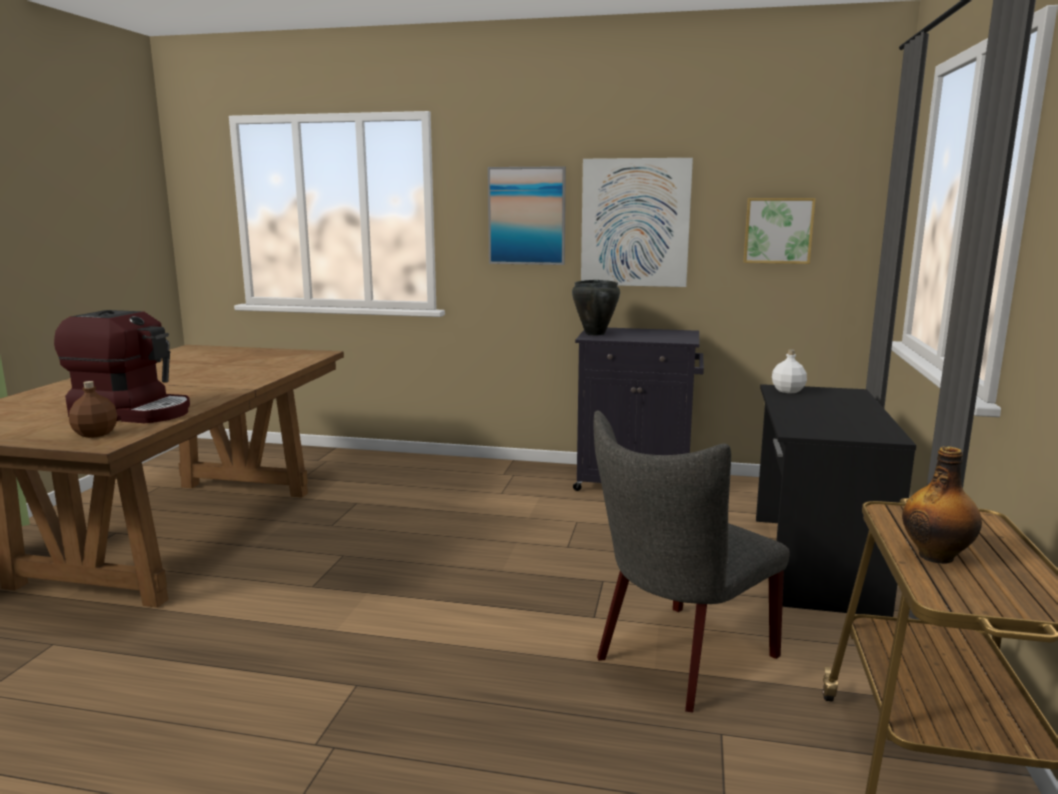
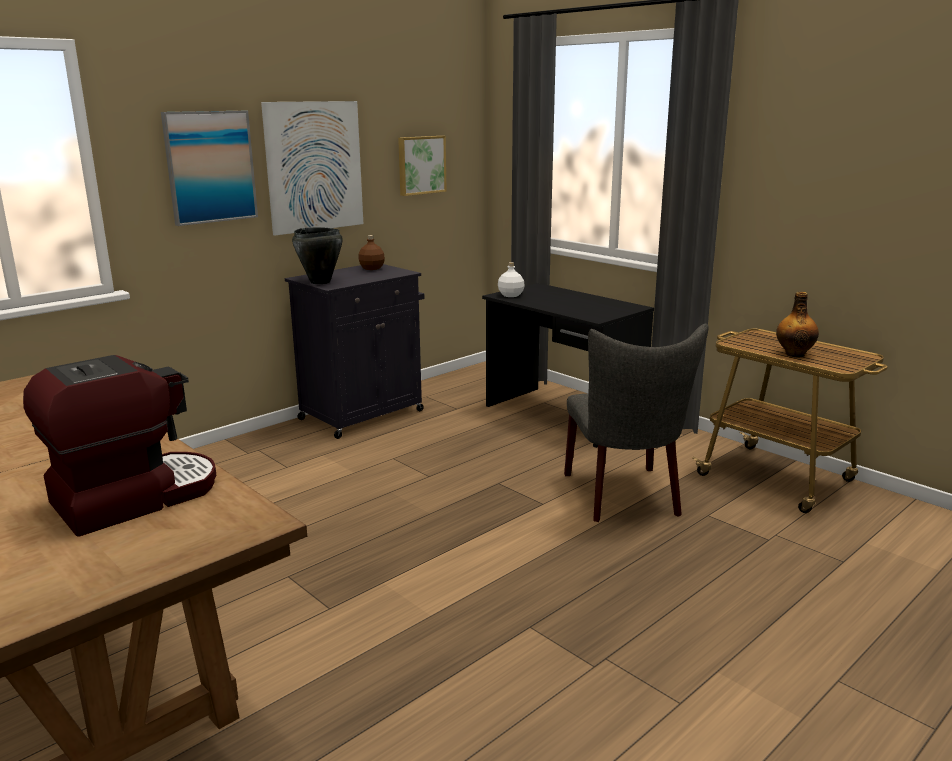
camera: 55 degrees left, 5 degrees up
brown bottle [69,381,117,438] -> brown bottle moved to [358,235,385,270]

